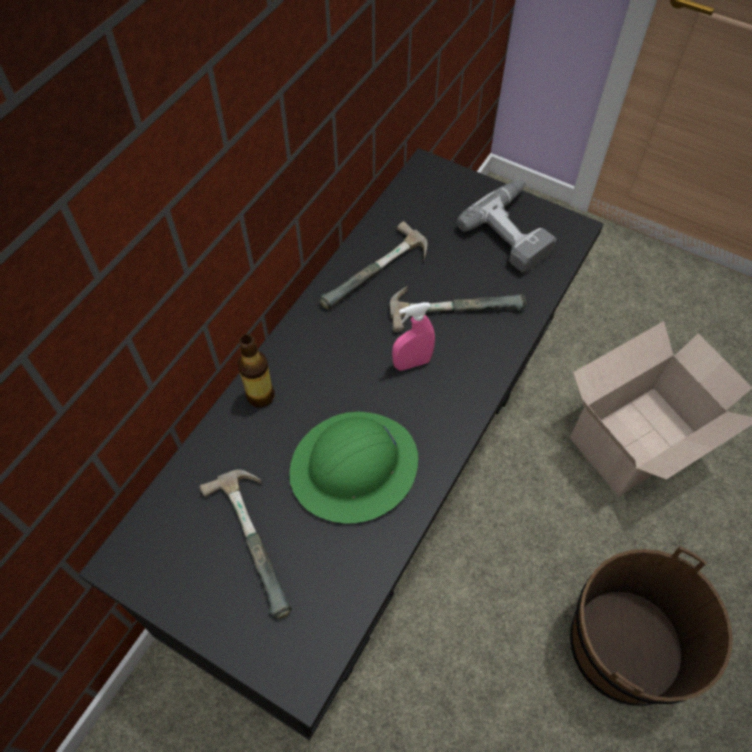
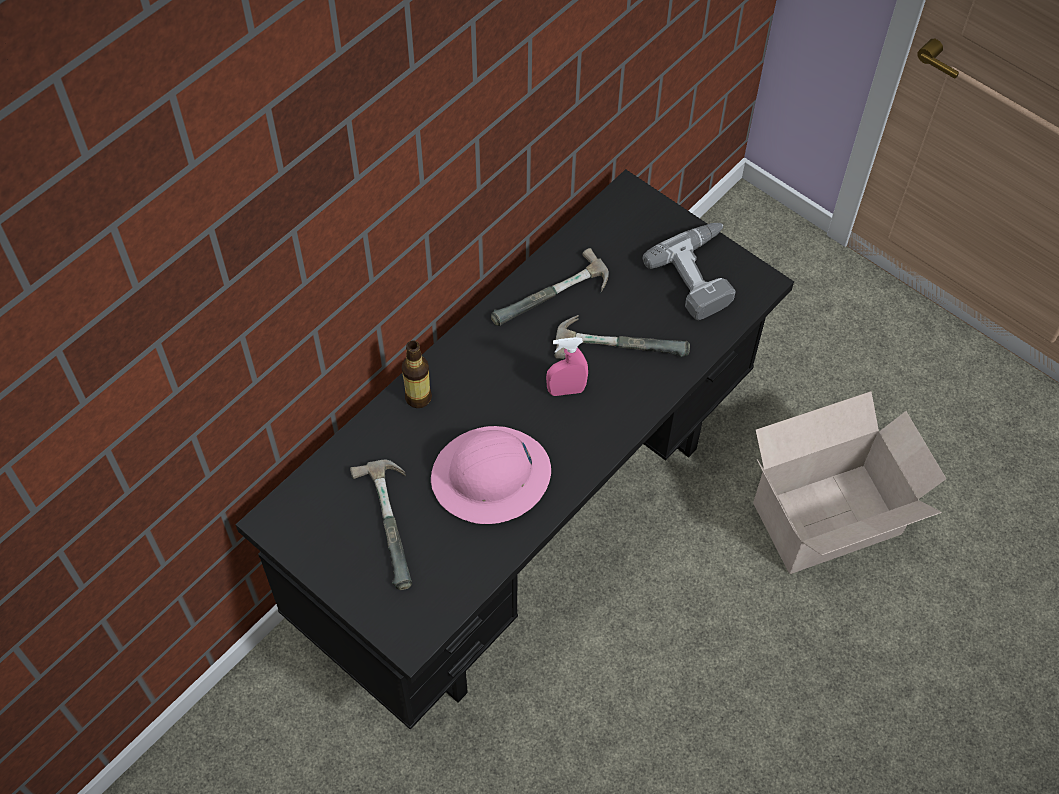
camera: 10 degrees right, 0 degrees up
green hard hat [289,411,418,524] -> pink hard hat [431,426,551,524]
brown bucket [570,546,733,706] -> none

